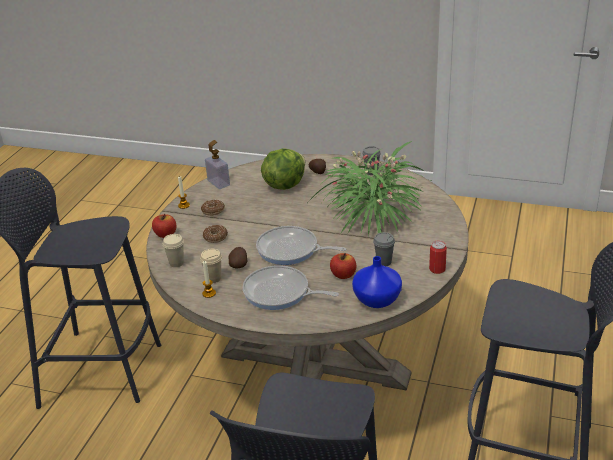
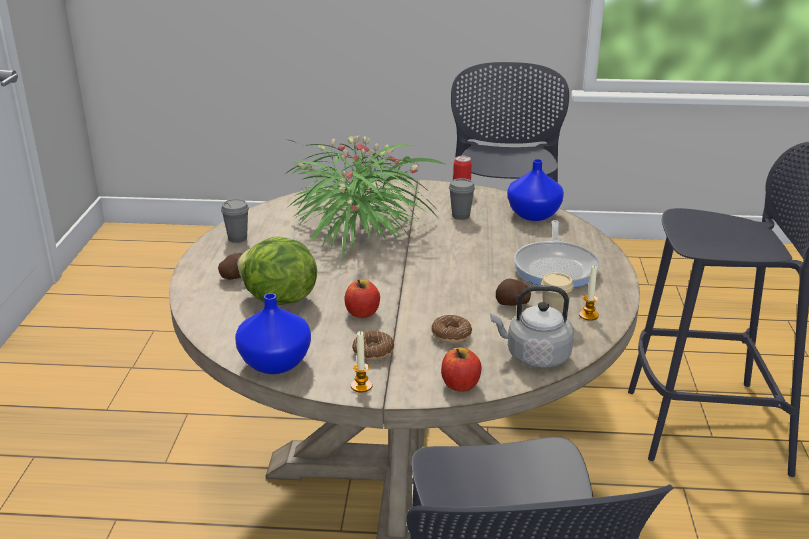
camera: 105 degrees left, 5 degrees down
beige cup [163,234,184,267] -> grey kettle [490,285,574,368]
soap dispenser [205,140,230,189] -> blue vase [235,293,311,374]
frying pan [256,226,346,265] -> none
apple [330,253,356,279] -> apple moved to [344,280,380,318]

